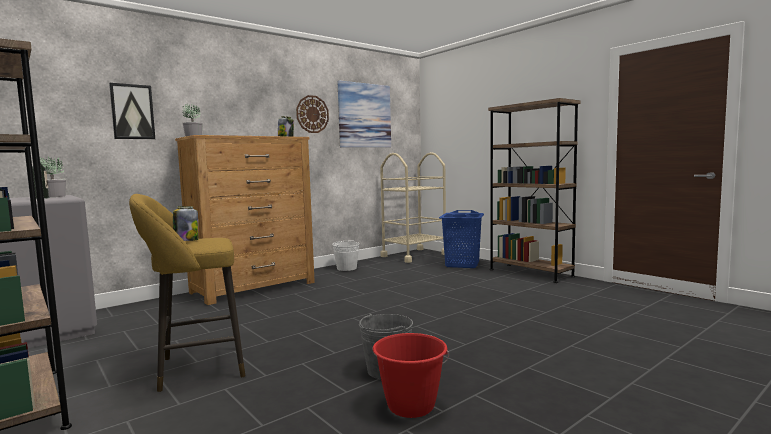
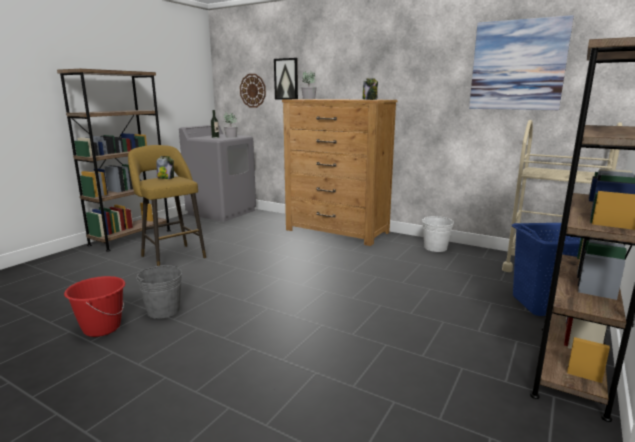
camera: 70 degrees right, 10 degrees up
wall clock [296,95,329,133] -> wall clock moved to [240,74,266,108]

